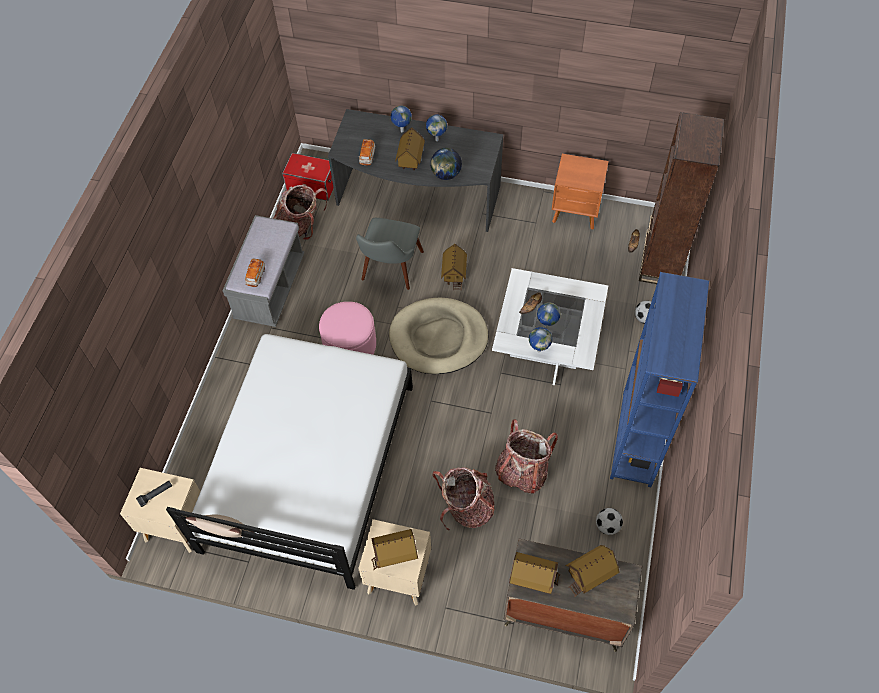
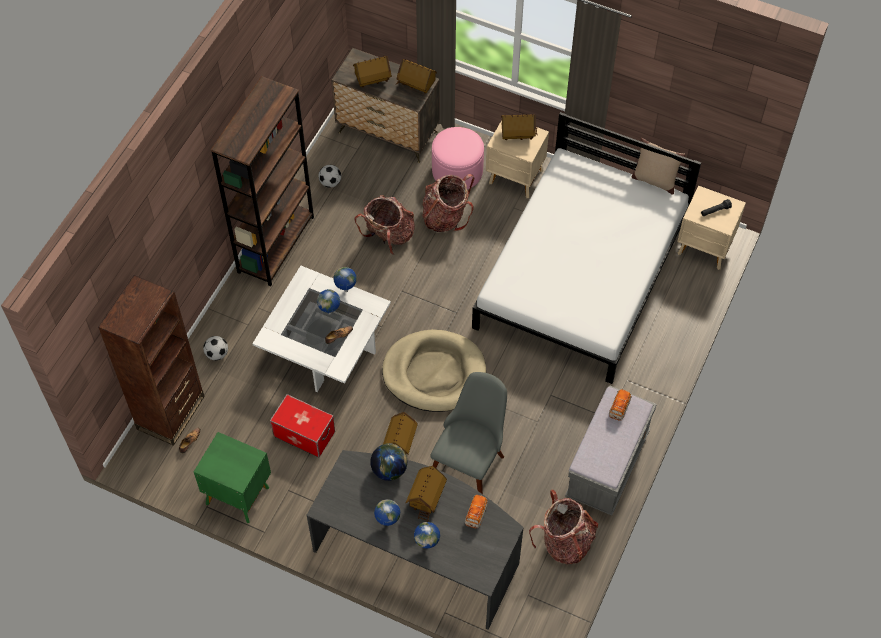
camera: 170 degrees left, 0 degrees up
storage box [282,153,334,201] -> storage box moved to [270,394,335,457]
pink ottoman [319,302,376,355] -> pink ottoman moved to [432,127,484,189]
orange nightstand [552,154,609,230] -> green nightstand [194,432,271,523]
blue bookcase [610,272,709,487] -> brown bookcase [211,76,314,286]

